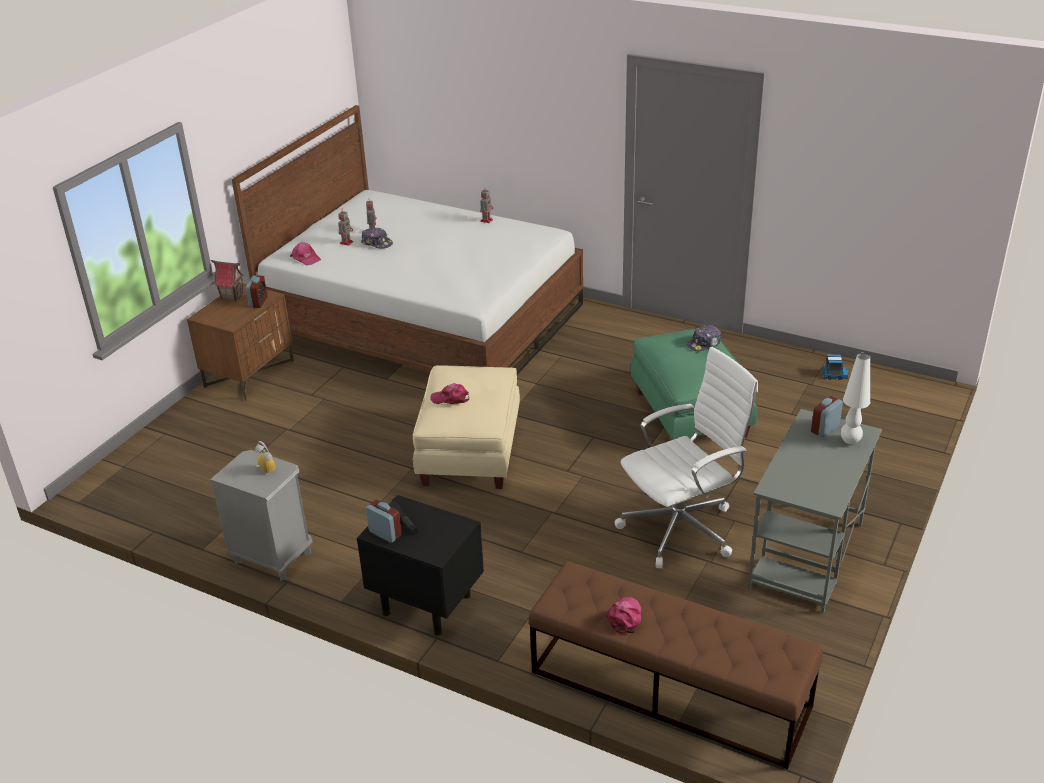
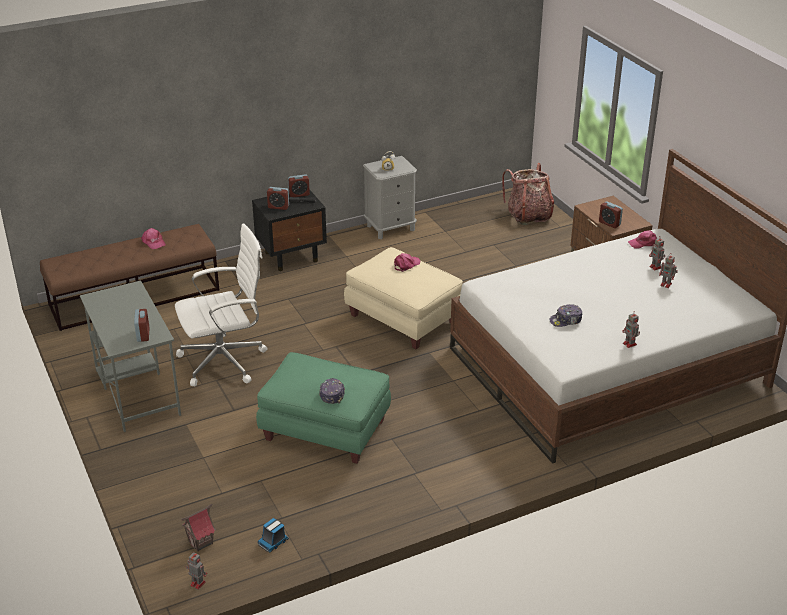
camera: 125 degrees right, 0 degrees up
toy house [211,260,244,302] -> toy house moved to [181,504,216,552]
cap [361,227,393,249] -> cap moved to [549,304,582,327]
white office chair [614,347,758,568] -> white office chair turned 120 degrees counterclockwise [175,223,267,386]
white table lamp [840,353,870,445] -> none
none -> toy robot [186,552,207,590]
none -> alarm clock [267,187,289,210]
none -> backpack [502,163,554,225]

